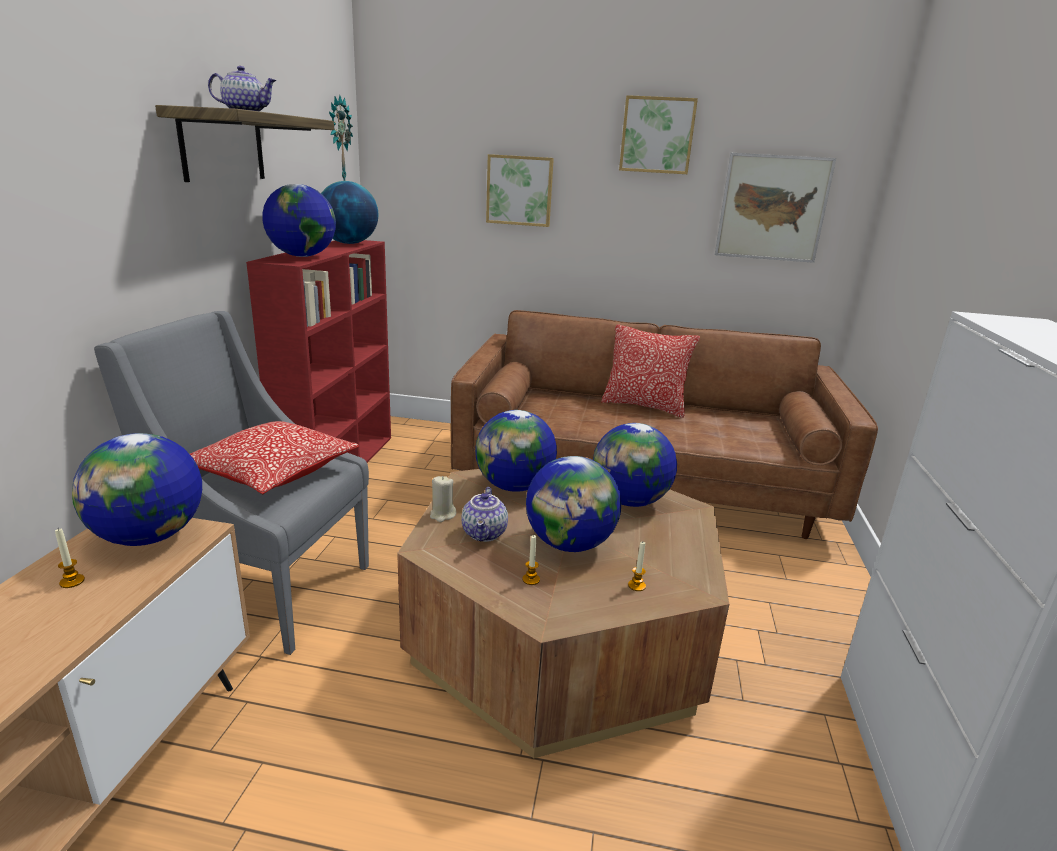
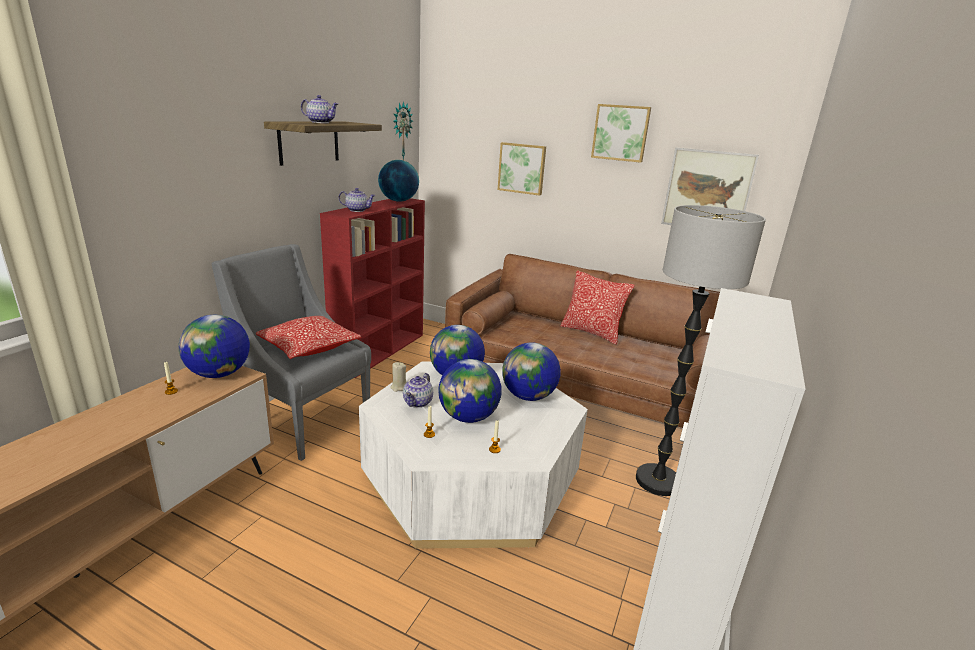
camera: 15 degrees right, 0 degrees up
globe [262,184,336,257] -> teapot [339,188,376,212]
brown coffee table [397,457,729,758] -> white coffee table [359,361,588,549]
none -> floor lamp [636,205,766,496]

